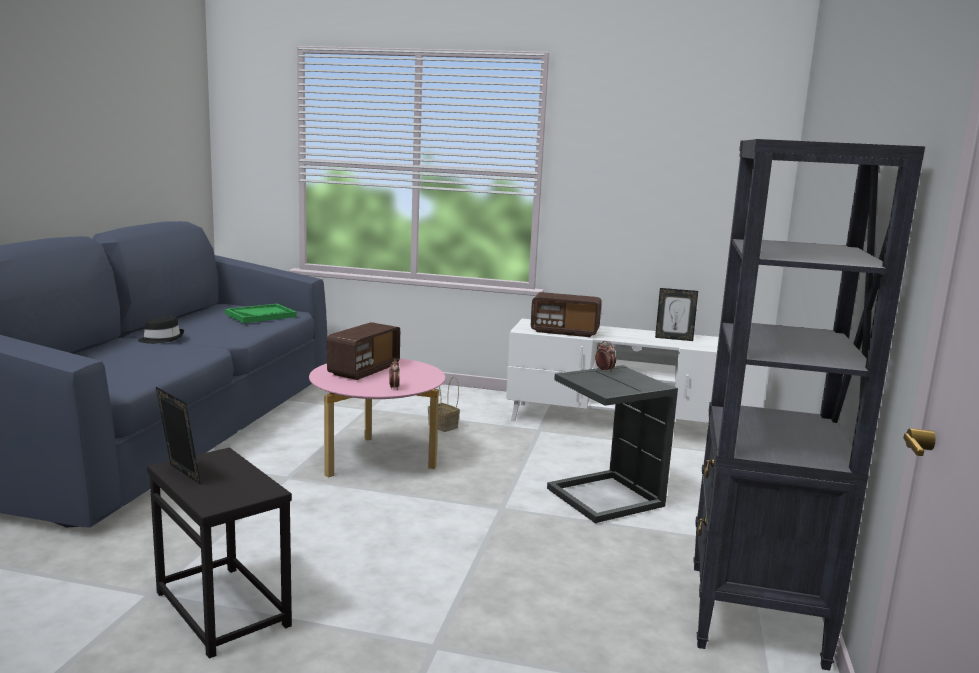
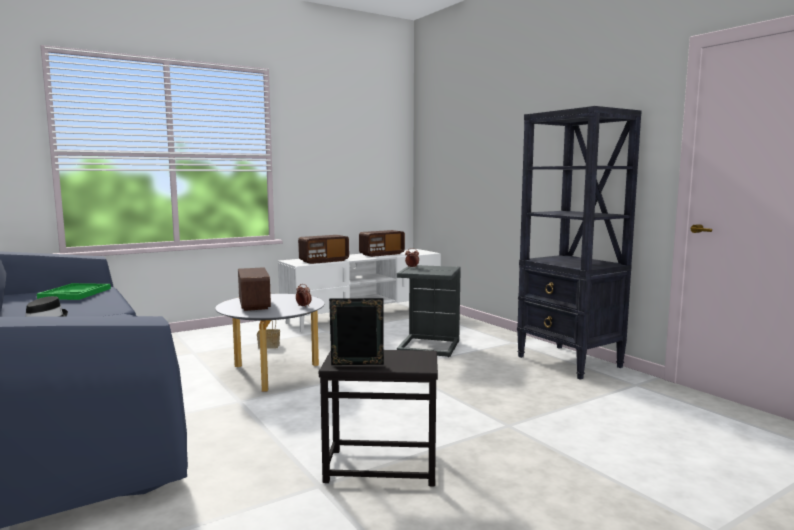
camera: 45 degrees left, 5 degrees down
pink coffee table [309,359,445,478] -> grey coffee table [215,294,324,391]
picture frame [655,288,698,341] -> radio [359,230,405,257]

